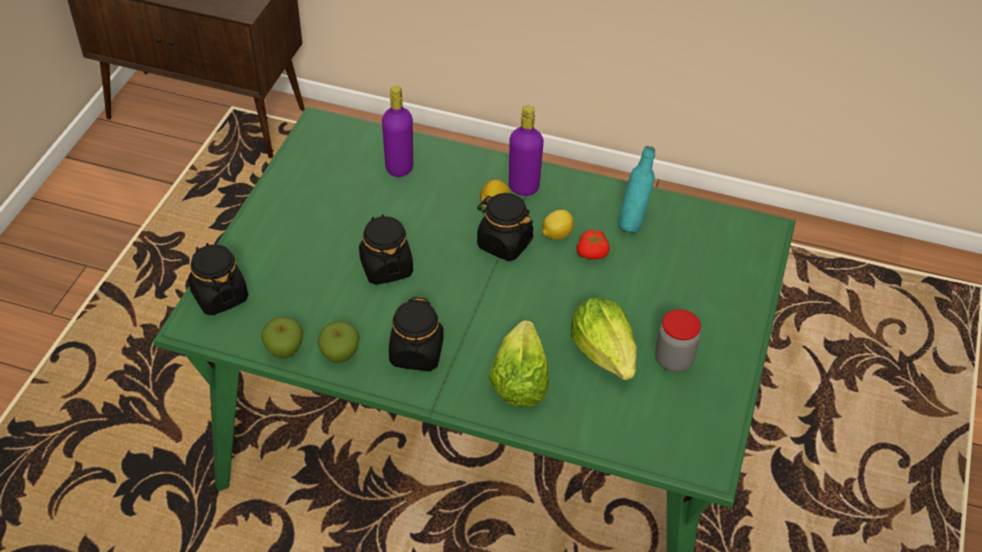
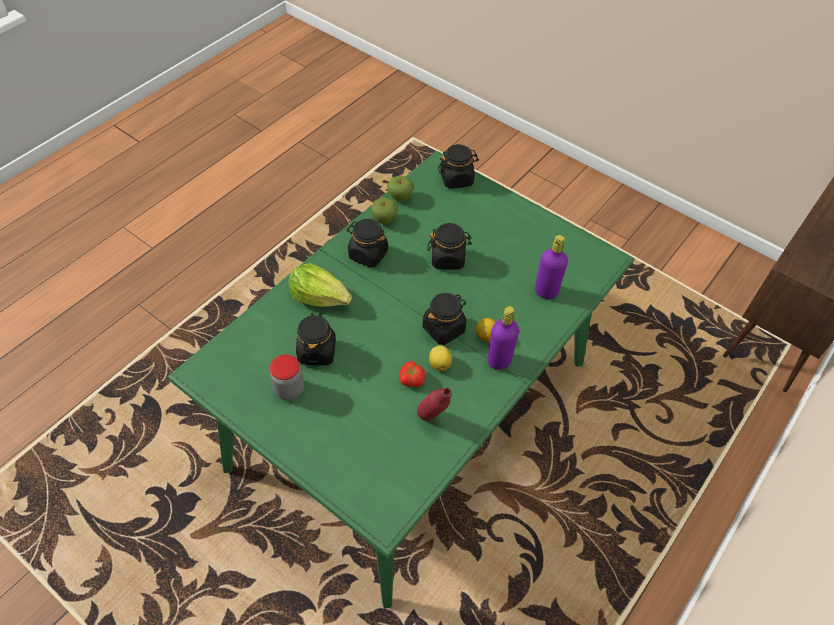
camera: 110 degrees right, 5 degrees up
lettuce [571,298,637,380] -> black jar [296,313,336,365]
turquoise bottle [618,146,655,233] -> red bottle [417,388,452,421]

